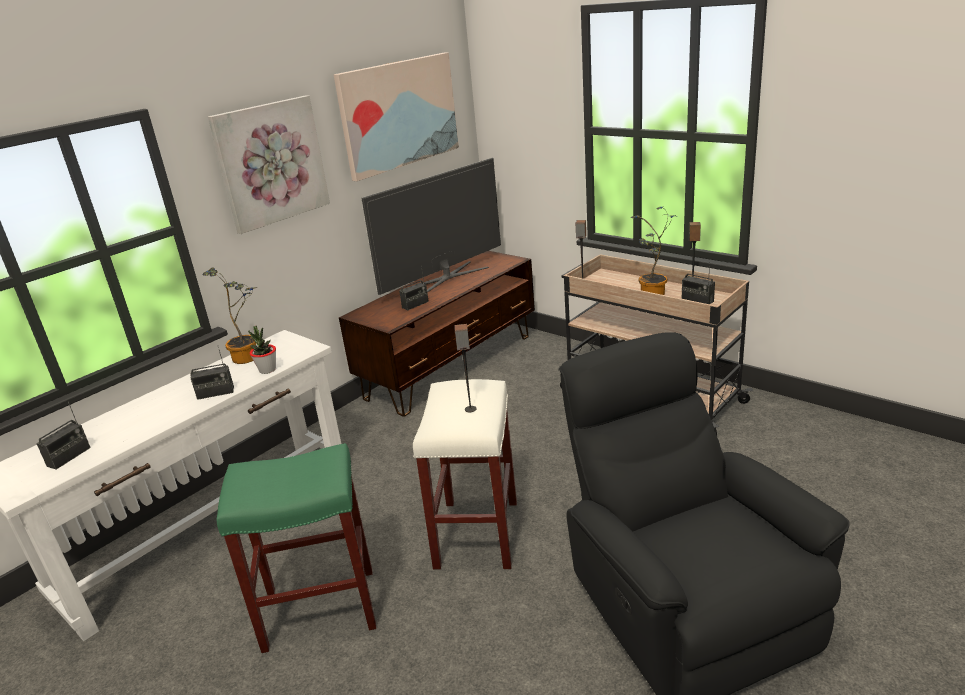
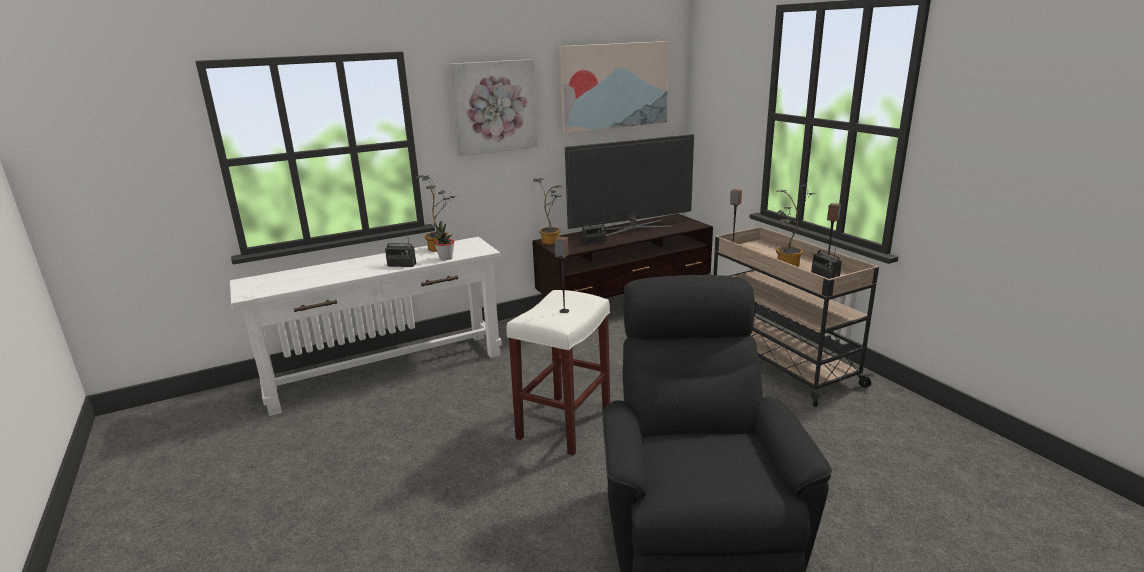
camera: 20 degrees right, 5 degrees down
radio [36,399,91,470] -> none
green stool [216,443,376,653] -> none
none -> potted plant [533,178,561,245]

